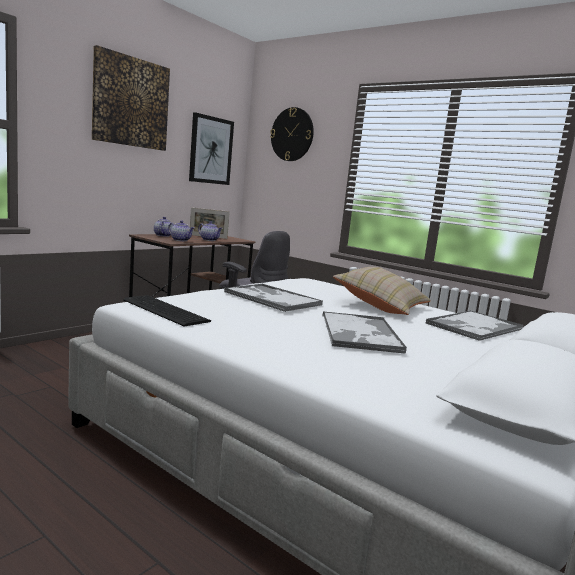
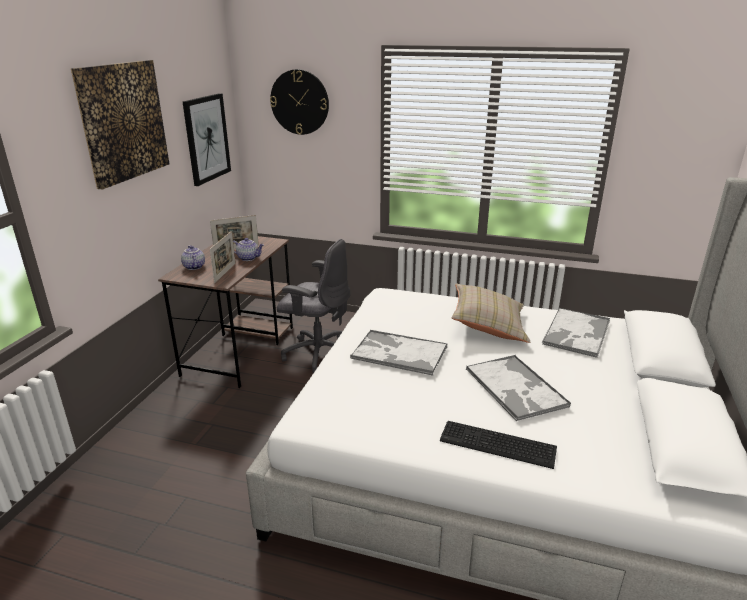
camera: 20 degrees left, 15 degrees up
keyboard [123,295,211,327] -> keyboard moved to [440,421,557,469]
teapot [168,221,194,241] -> picture frame [210,231,235,283]

